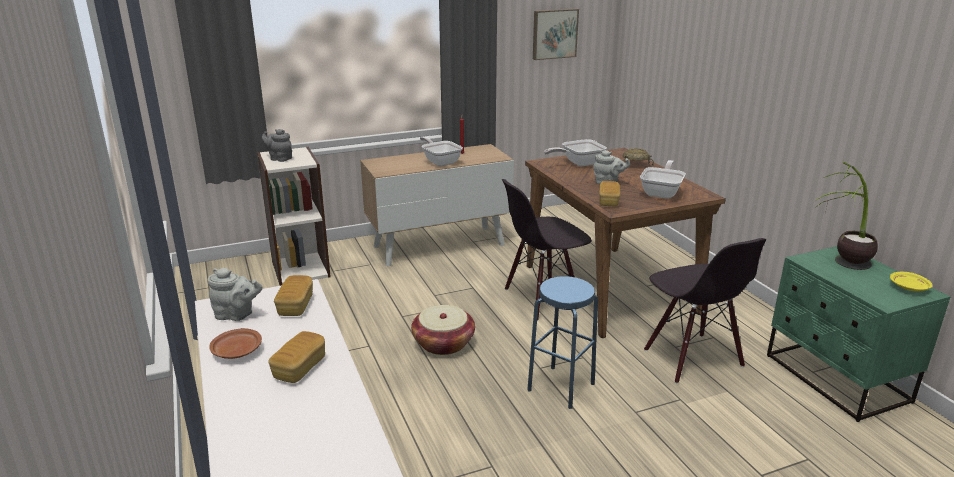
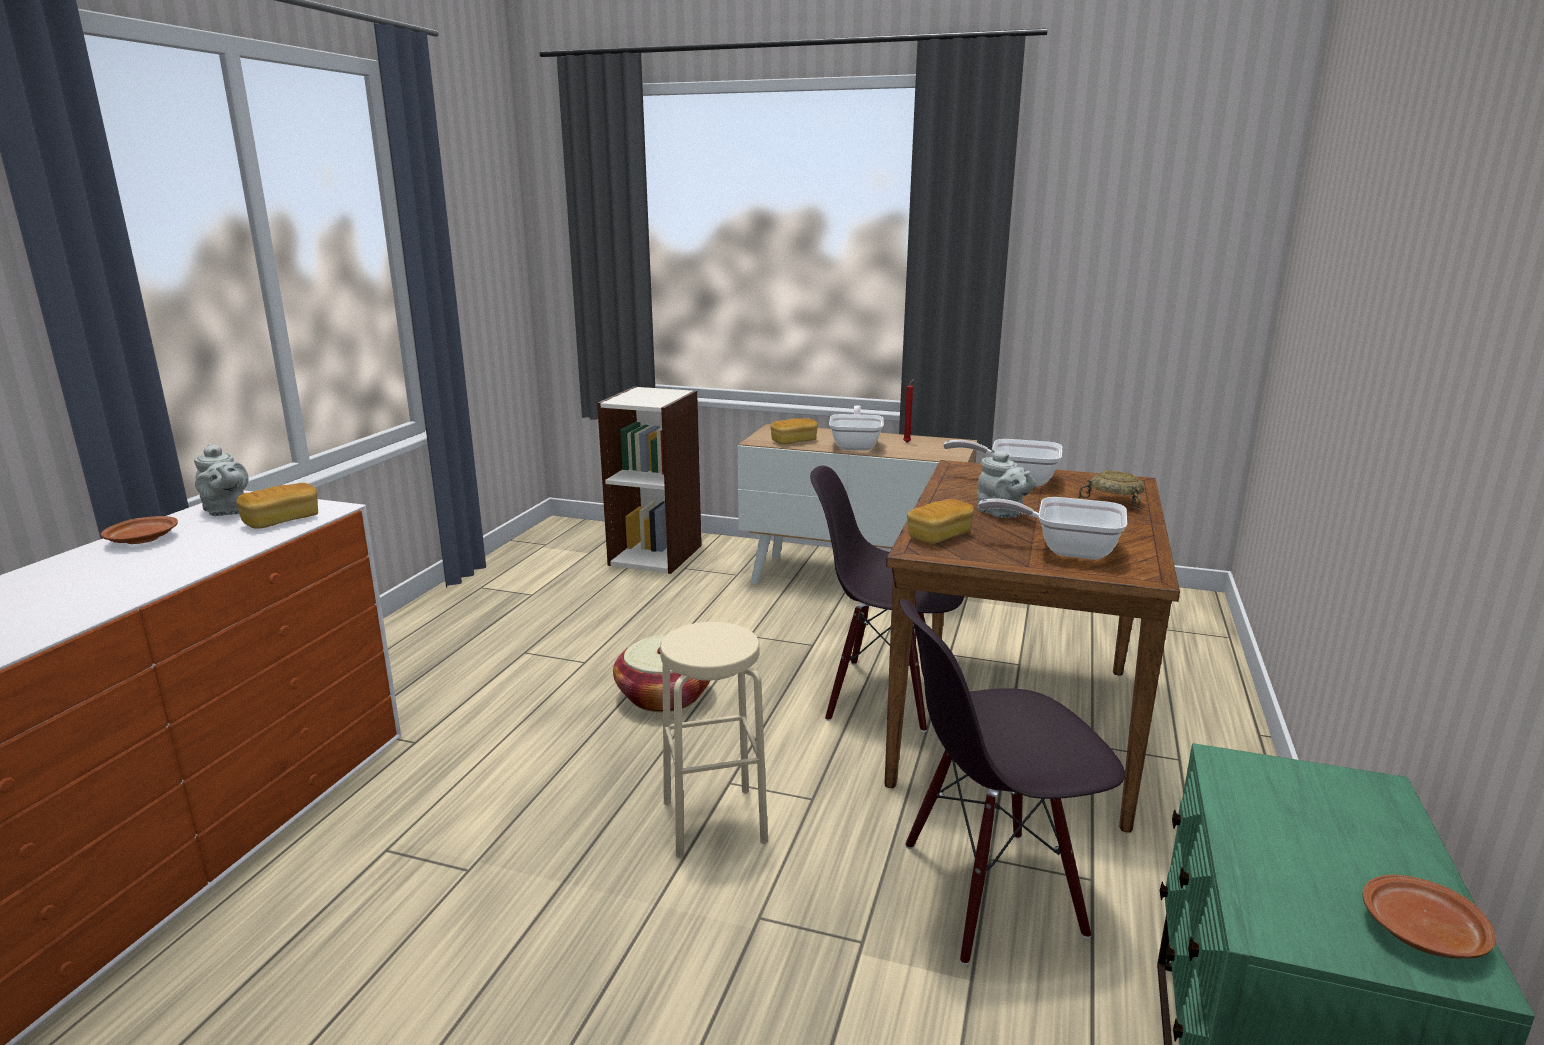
camera: 40 degrees right, 5 degrees down
grey teapot [262,129,292,162] -> none
bread [268,331,325,383] -> bread moved to [770,418,818,444]
blue stool [527,276,598,409] -> beige stool [660,622,768,859]
picture [533,9,579,60] -> none
frying pan [640,160,686,199] -> frying pan turned 135 degrees counterclockwise [978,497,1127,560]
black chair [644,238,766,383] -> black chair turned 60 degrees clockwise [899,599,1125,965]
potted plant [815,162,878,270] -> none
yellow plate [890,272,933,291] -> brown plate [1362,875,1496,959]

